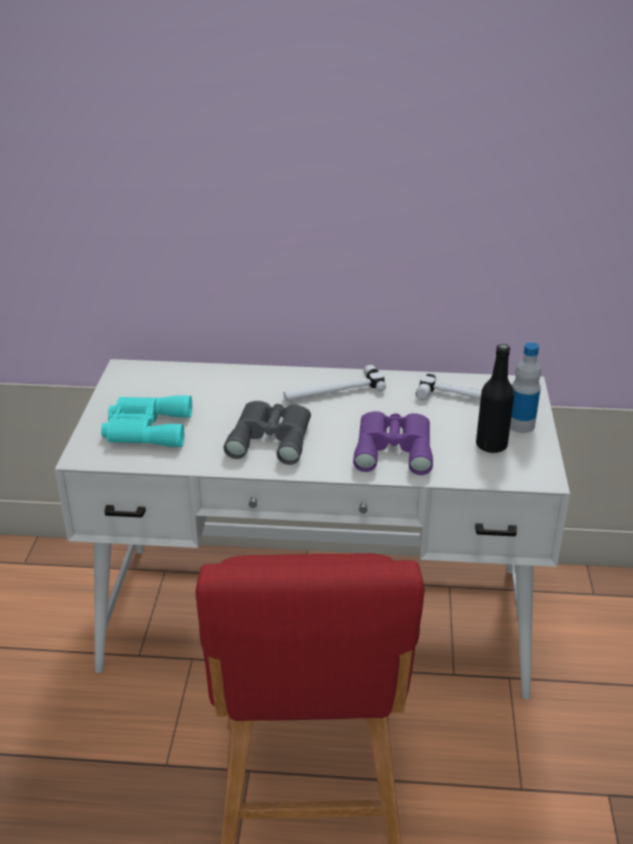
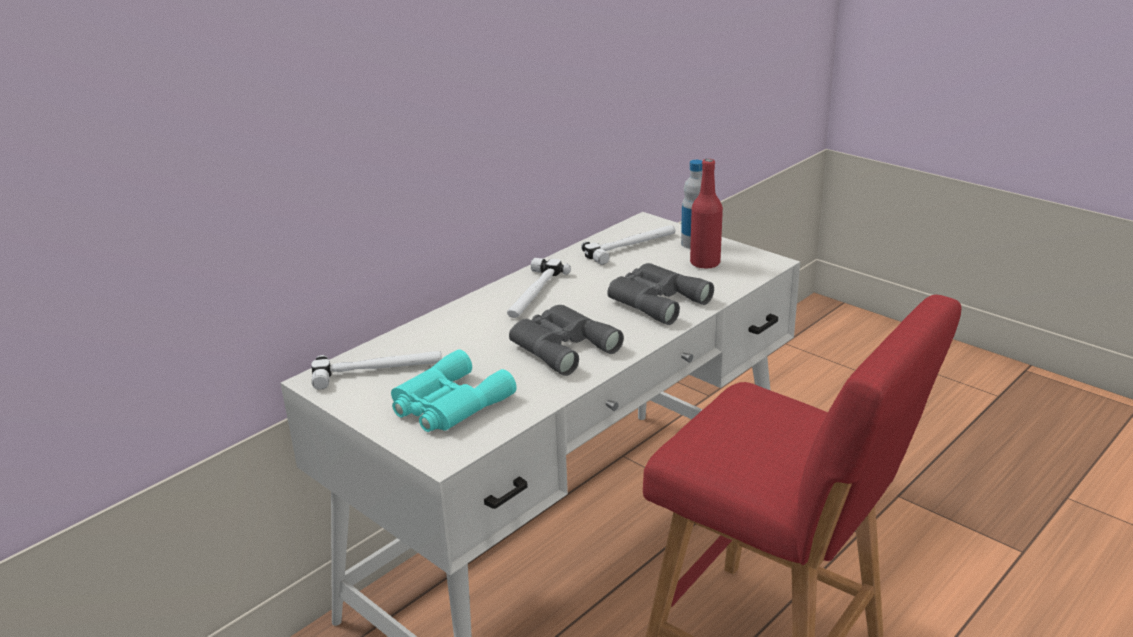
camera: 50 degrees left, 5 degrees down
purple binoculars [353,411,433,475] -> grey binoculars [607,263,714,325]
black bottle [476,344,514,453] -> red bottle [690,159,723,269]
none -> hammer [311,351,442,390]

